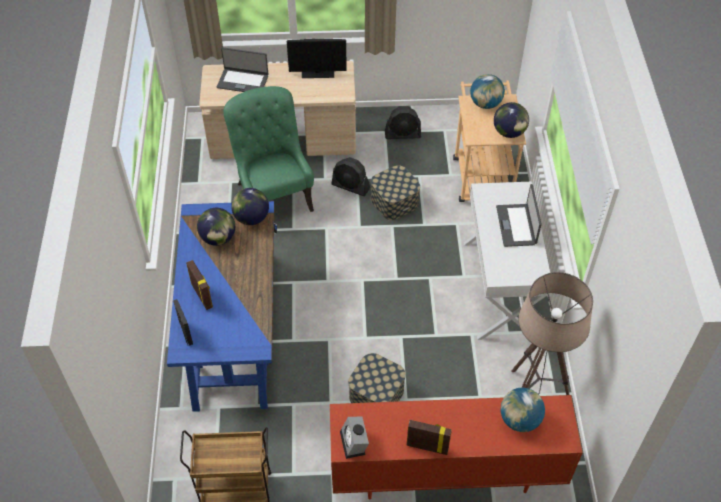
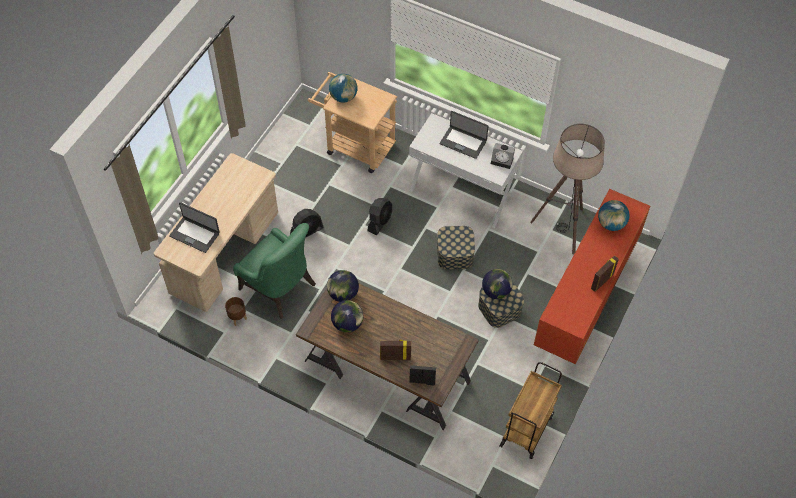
camera: 60 degrees left, 5 degrees up
blue desk [167,201,277,412] -> brown desk [296,283,479,430]
laptop [217,47,268,92] -> laptop turned 75 degrees clockwise [169,202,220,253]
green chair [223,86,314,212] -> green chair turned 150 degrees counterclockwise [233,223,316,319]
monitor [287,39,347,78] -> none
alarm clock [340,416,369,459] -> alarm clock moved to [491,143,515,169]
storage box [371,165,420,220] -> storage box moved to [437,226,475,270]
black fan [385,106,421,139] -> black fan moved to [368,198,392,235]
globe [494,102,529,138] -> globe moved to [482,269,513,299]
none -> brown planter [225,297,247,326]

